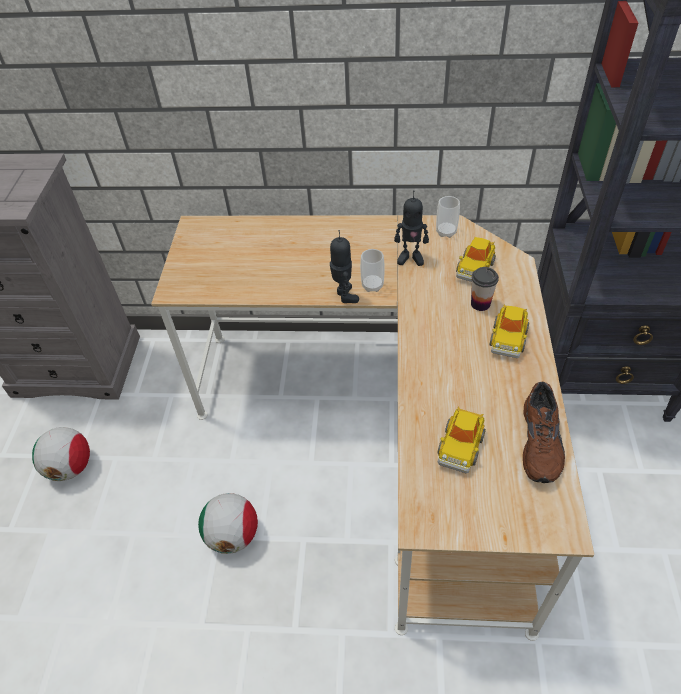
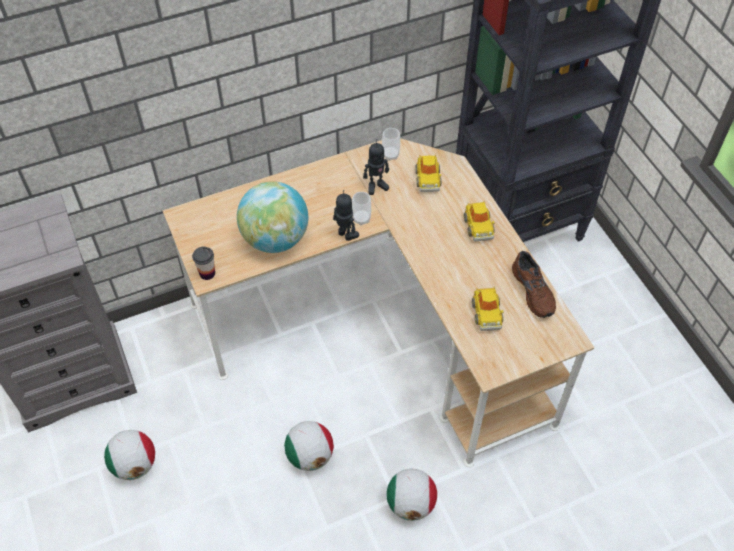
camera: 30 degrees left, 5 degrees up
cup [471,267,499,311] -> cup moved to [192,247,215,280]
none -> globe [237,181,308,253]
none -> football [387,469,437,521]

